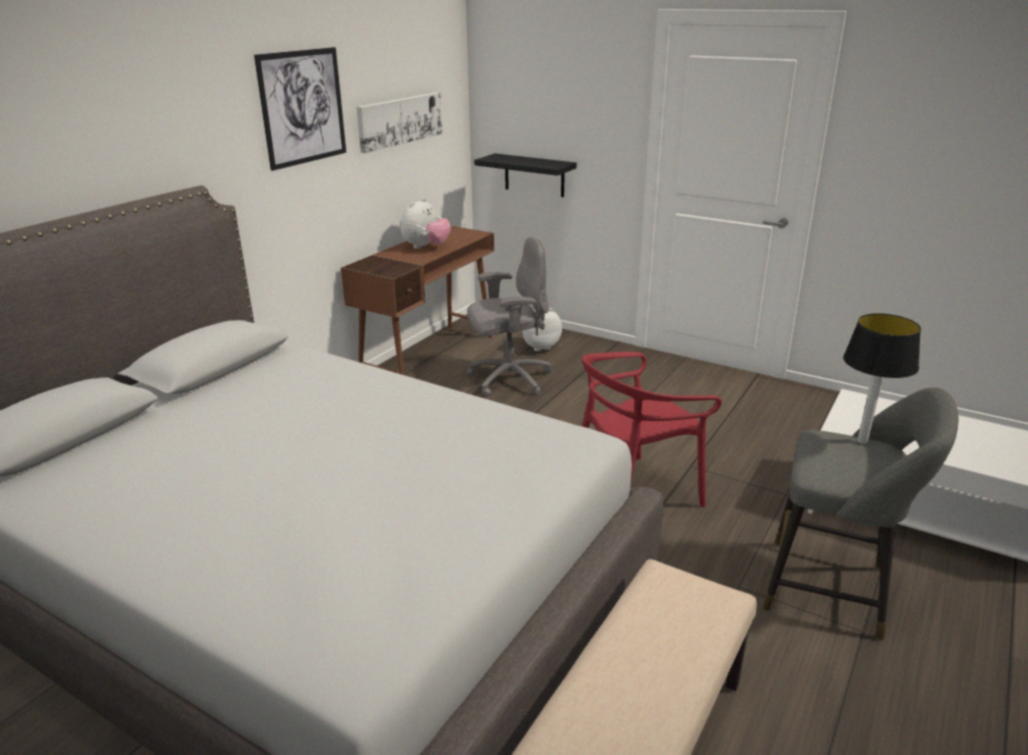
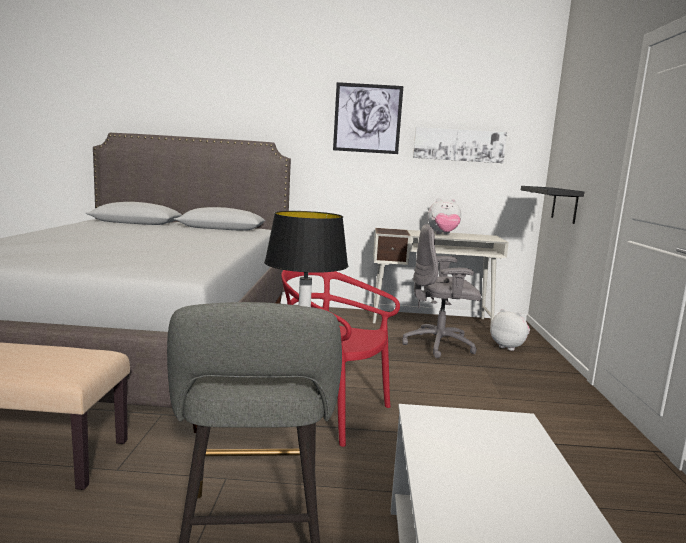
camera: 60 degrees right, 15 degrees down
brown desk [341,226,494,375] -> white desk [373,228,509,323]
grey office chair [467,237,551,397] -> grey office chair turned 135 degrees clockwise [402,224,481,358]

